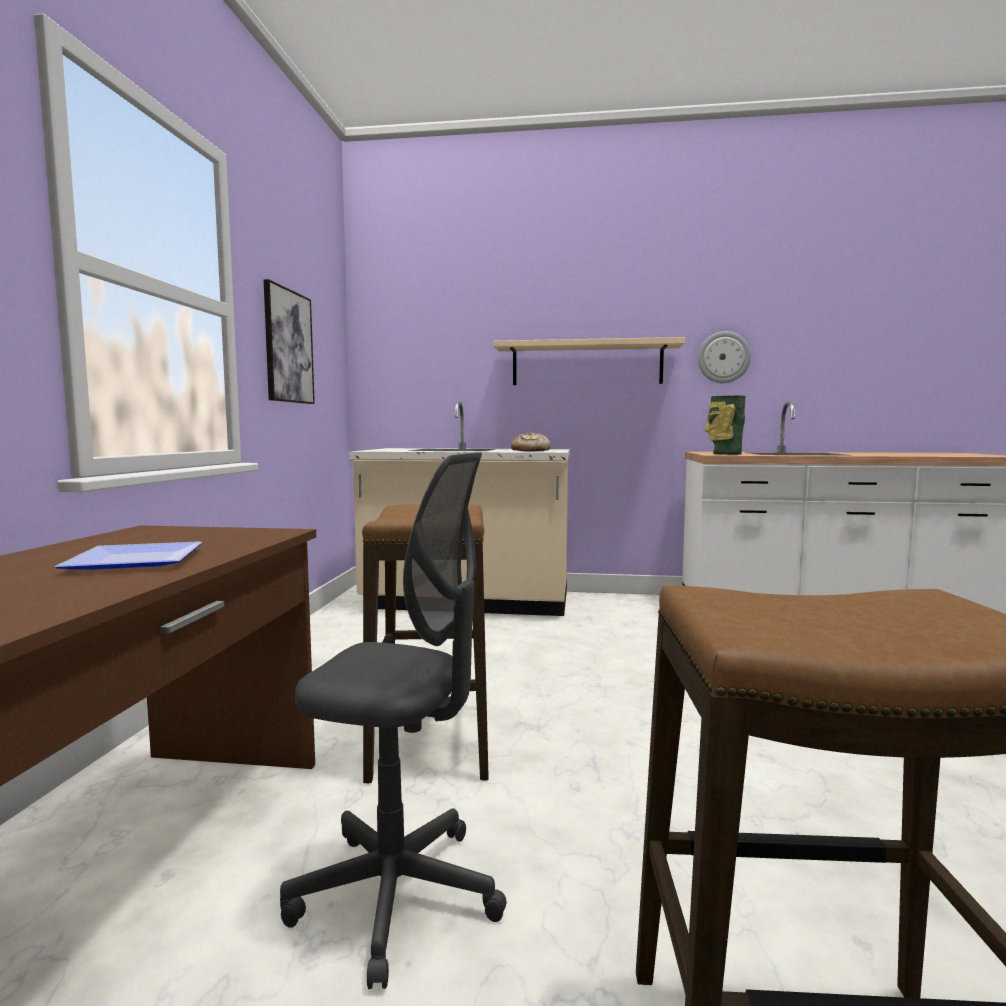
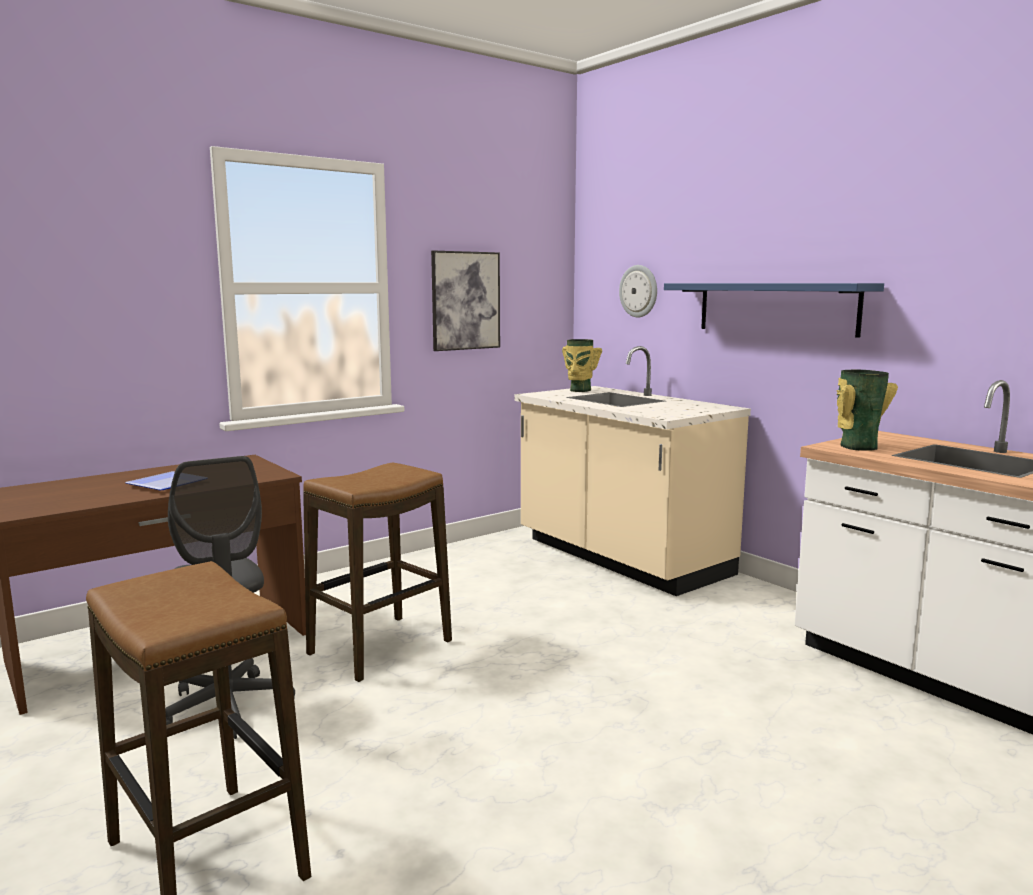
camera: 45 degrees right, 5 degrees up
beige shelf [494,337,685,385] -> blue shelf [664,283,884,338]
bread [511,433,551,452] -> none
wall clock [698,331,751,383] -> wall clock moved to [619,265,657,318]
none -> vase [562,339,602,392]

